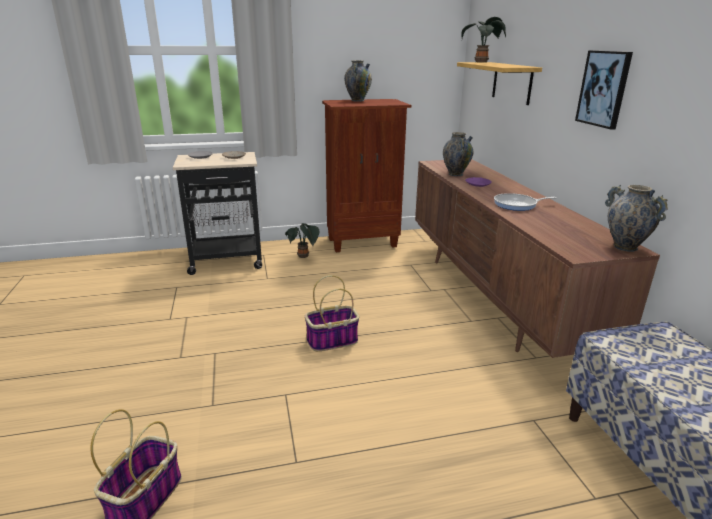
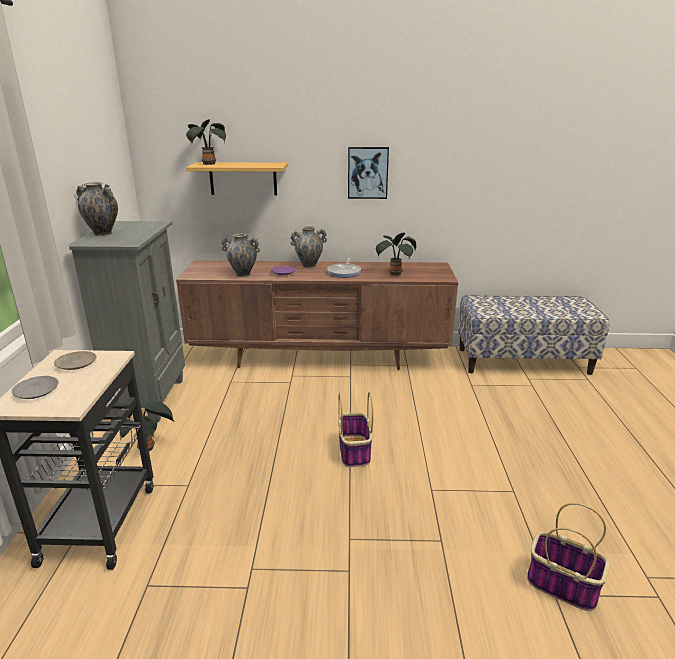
camera: 75 degrees left, 0 degrees up
brown cabinet [322,99,411,252] -> grey cabinet [69,221,185,422]
vase [605,185,668,252] -> vase moved to [290,226,327,268]
none -> potted plant [376,232,417,276]

